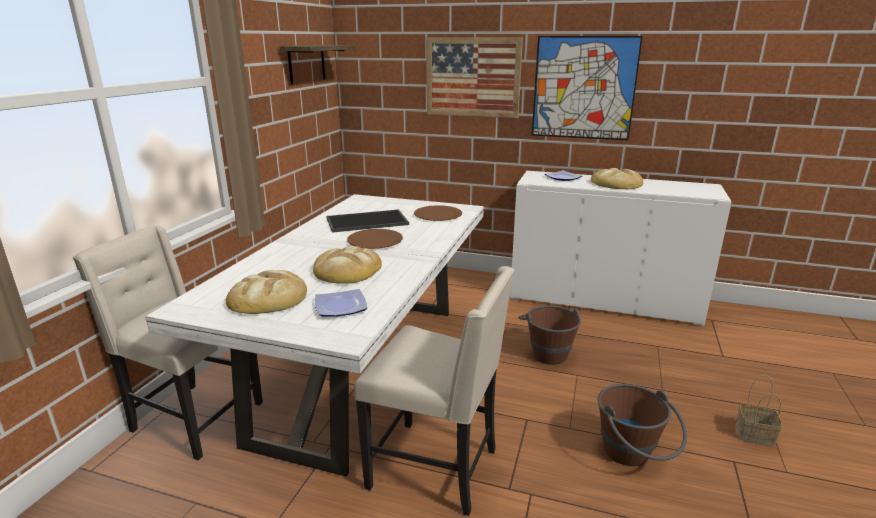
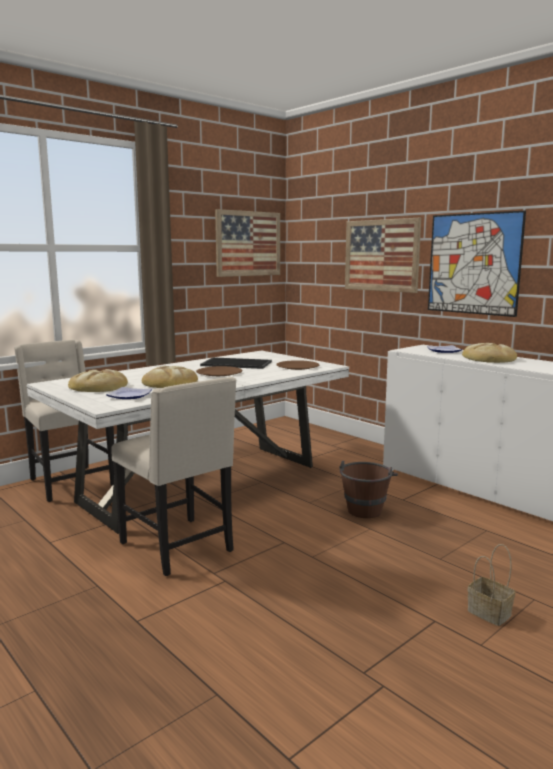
camera: 30 degrees right, 10 degrees down
shelf [279,45,356,85] -> picture [215,209,280,277]
brown bucket [598,384,687,466] -> none

